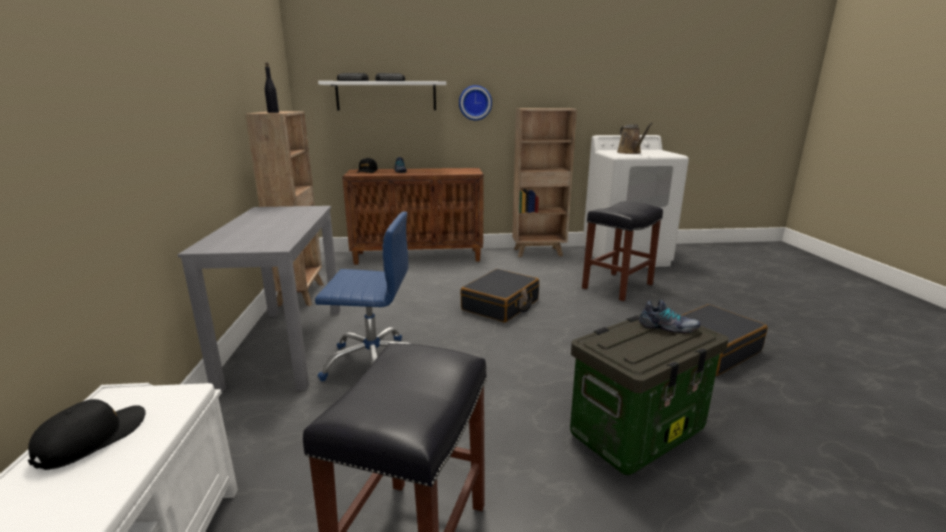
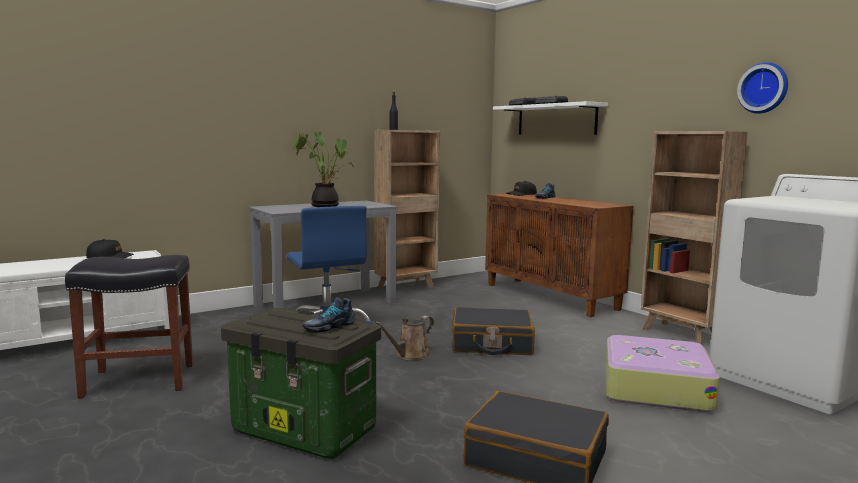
camera: 60 degrees right, 10 degrees down
wall clock [459,85,492,120] -> wall clock moved to [737,62,788,114]
black stool [582,201,663,301] -> suitcase [605,335,720,412]
brown watering can [617,123,653,154] -> brown watering can moved to [374,315,434,361]
shoe [639,300,700,333] -> shoe turned 60 degrees clockwise [302,297,355,333]
none -> potted plant [293,132,354,207]

